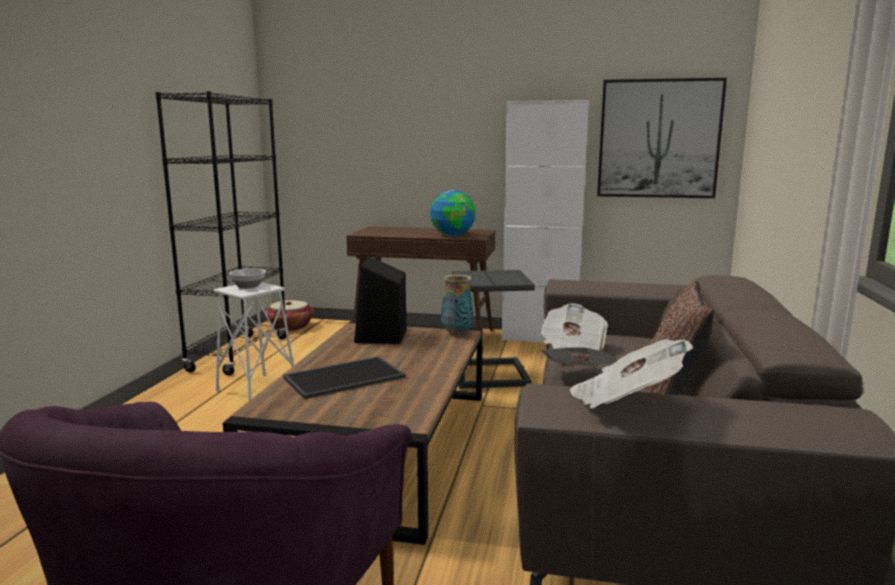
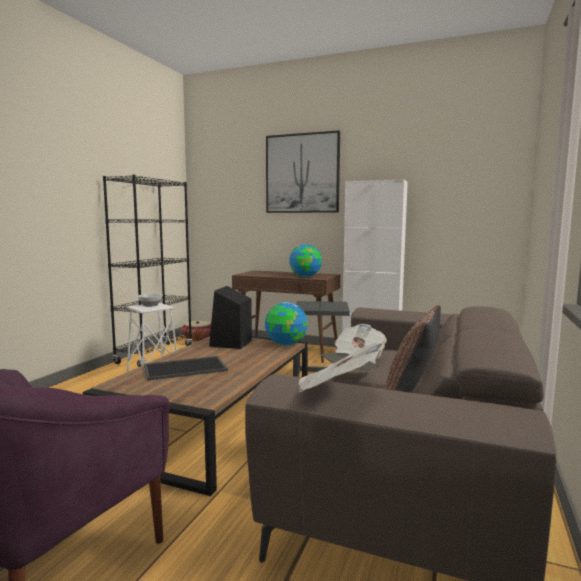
camera: 10 degrees right, 5 degrees down
vase [441,275,474,335] -> globe [265,302,308,346]
picture [597,78,727,198] -> picture moved to [266,130,340,213]

